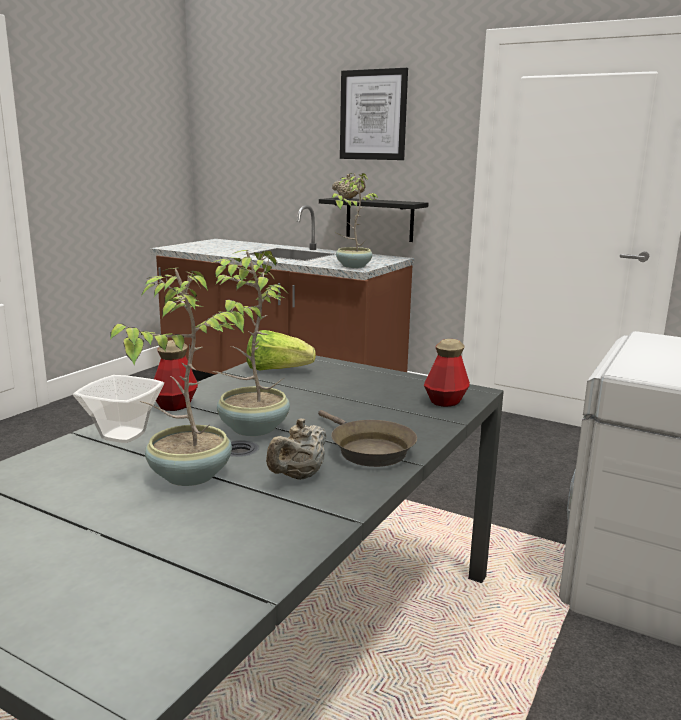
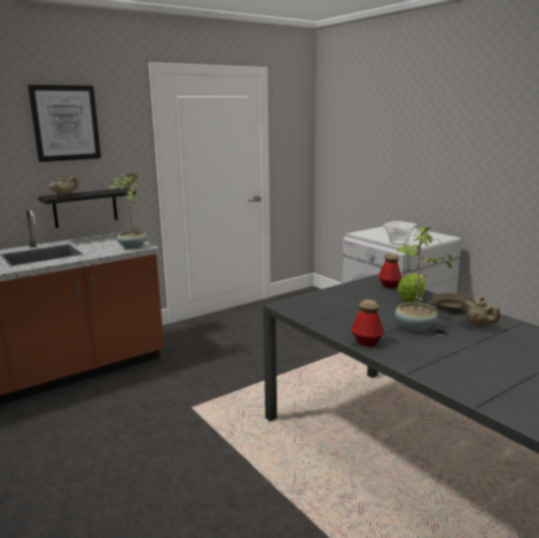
camera: 65 degrees left, 0 degrees up
bowl [73,375,164,443] -> bowl moved to [383,221,416,245]
potted plant [110,268,240,486] -> none
lettuce [246,330,316,370] -> lettuce moved to [397,274,425,302]

